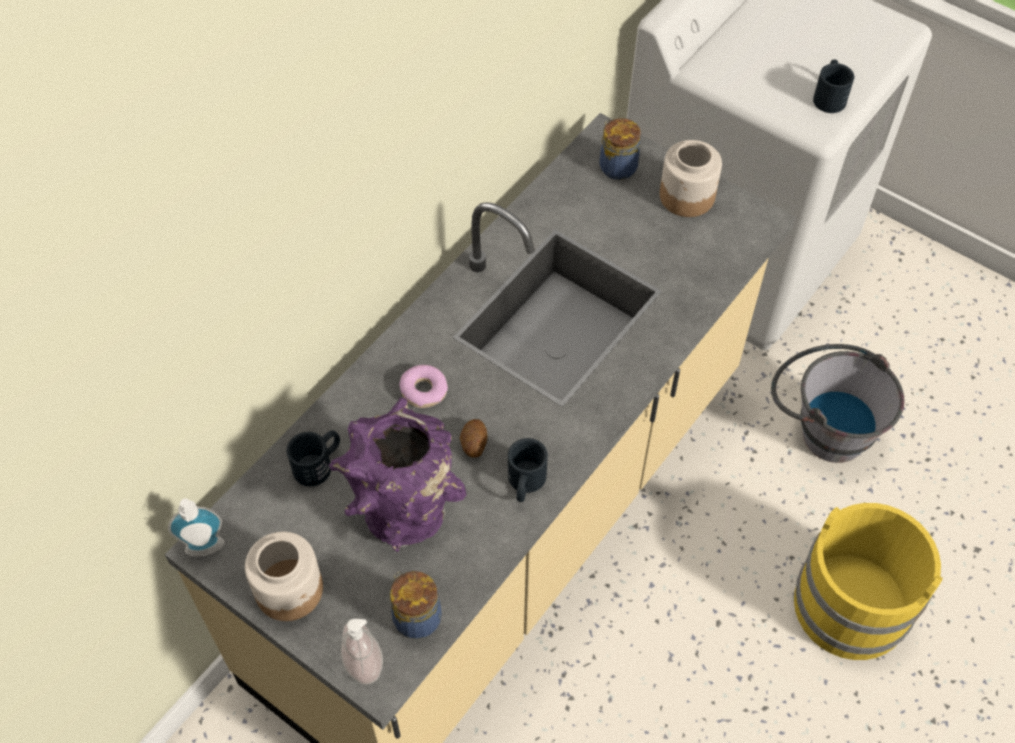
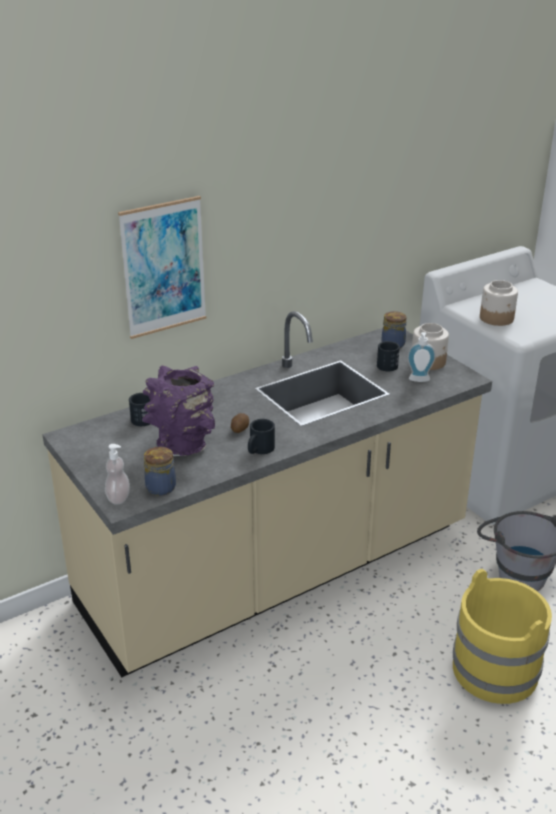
camera: 20 degrees right, 25 degrees down
soap dispenser [168,498,225,557] -> soap dispenser moved to [407,332,436,382]
jar [245,532,323,621] -> jar moved to [480,280,518,326]
donut [399,365,448,408] -> none
black mug [813,60,854,113] -> black mug moved to [377,341,400,371]
none -> picture [118,196,206,339]

